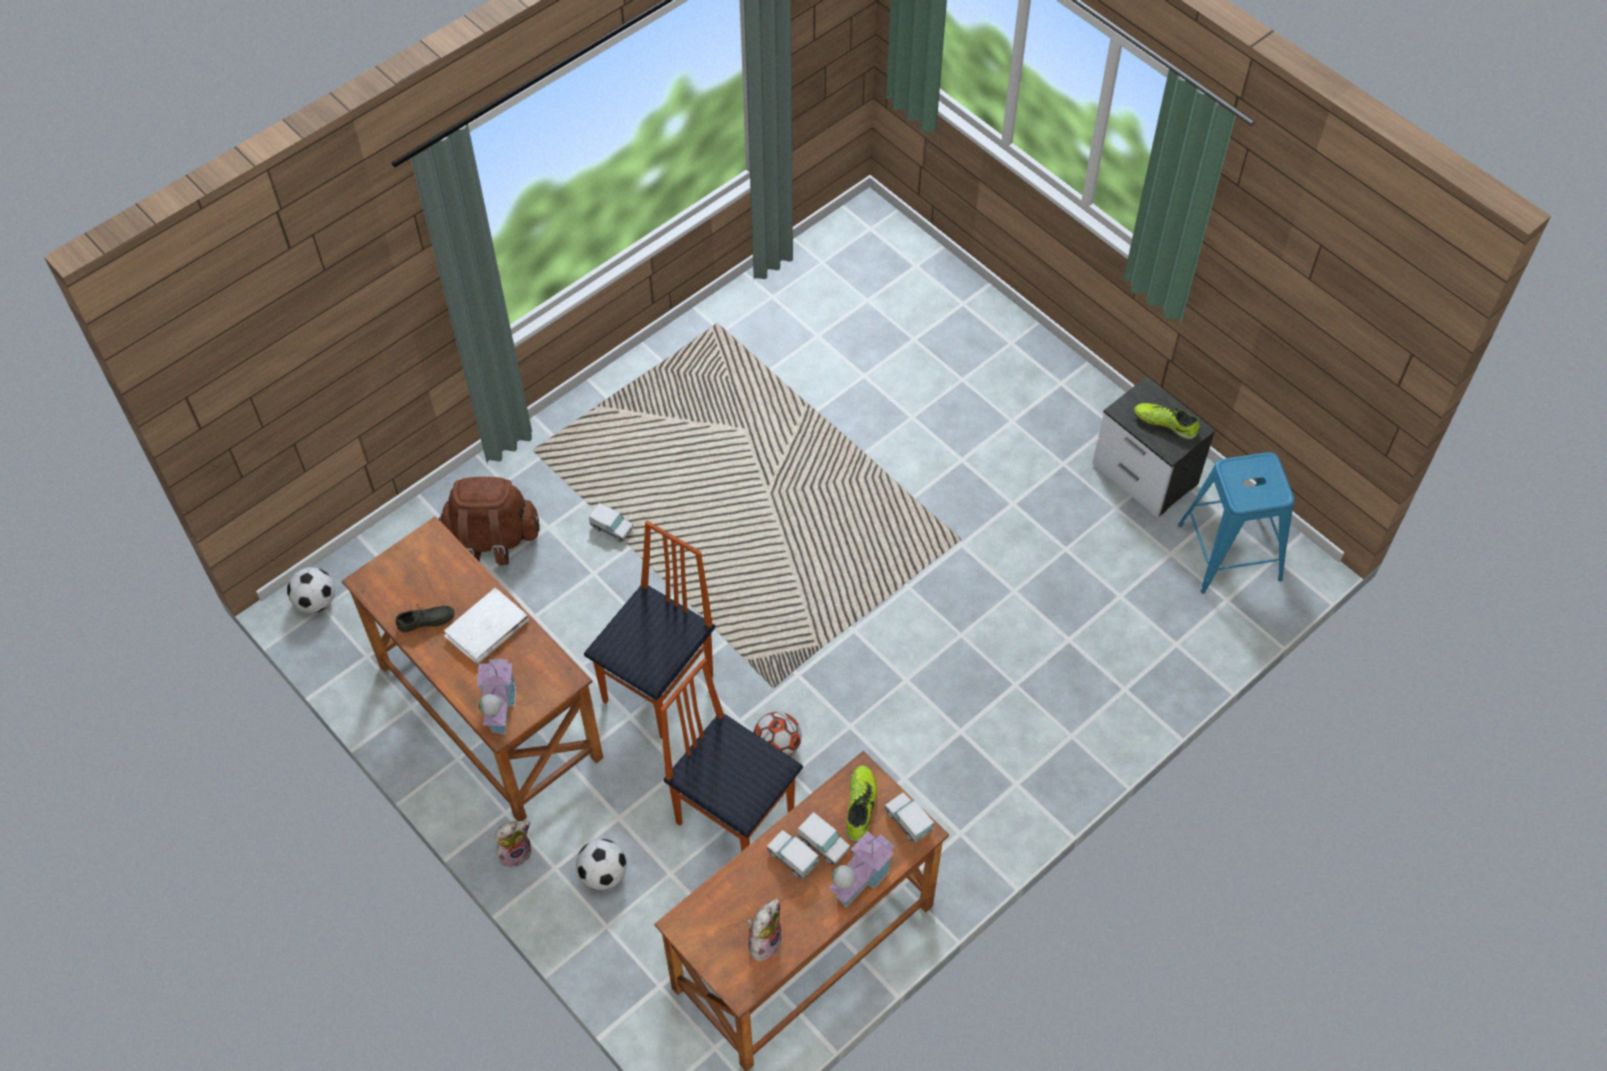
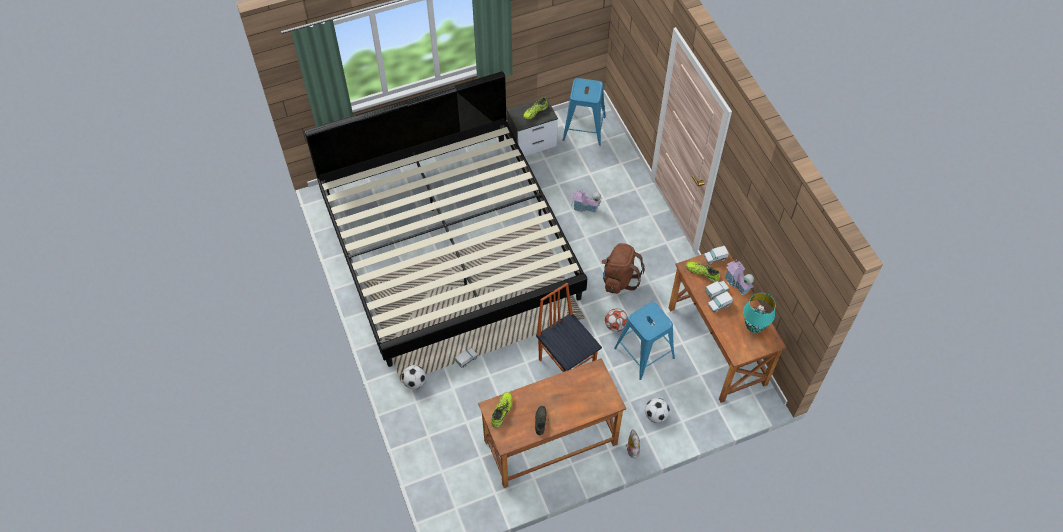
camera: 70 degrees left, 0 degrees up
football [287,567,335,613] -> football moved to [402,365,426,389]
brown backpack [438,477,540,566] -> brown backpack moved to [601,243,645,294]
white book [444,587,529,664] -> none
toy house [477,655,516,735] -> toy house moved to [571,189,602,213]
chair [660,658,803,852] -> blue stool [614,302,675,380]
plush toy [747,899,782,961] -> turquoise table lamp [743,293,775,333]
none -> bed [304,71,587,367]
none -> shoe [491,392,513,428]

